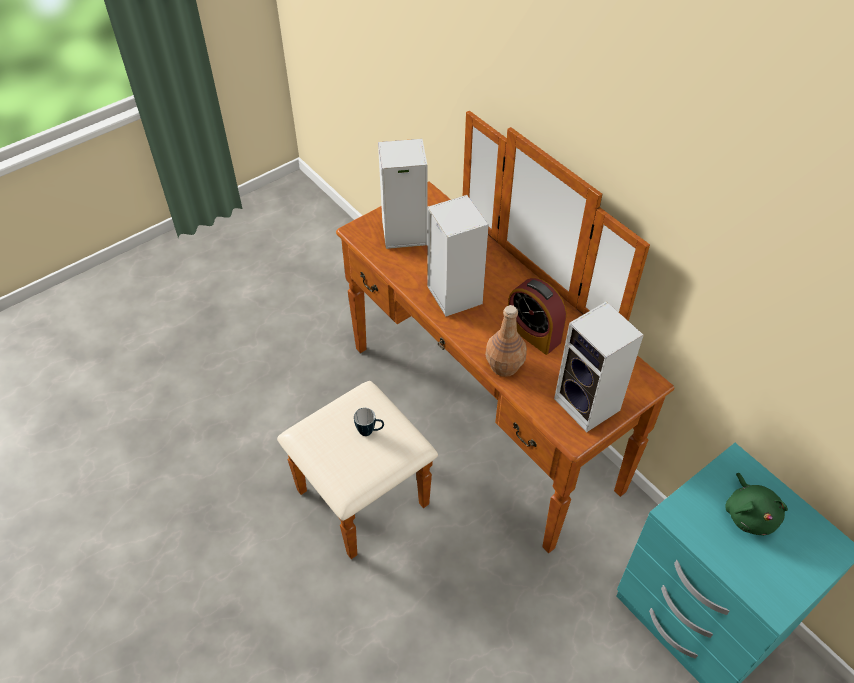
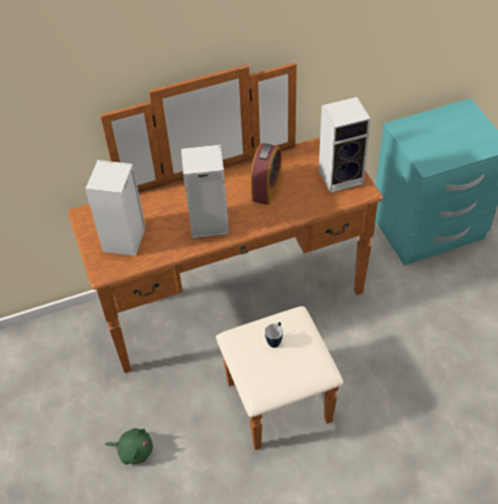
camera: 70 degrees left, 0 degrees up
brown bottle [485,305,527,377] -> none
alarm clock [508,278,567,355] -> alarm clock turned 45 degrees counterclockwise [251,143,282,205]
green plush toy [725,473,788,536] -> green plush toy moved to [105,428,153,464]

